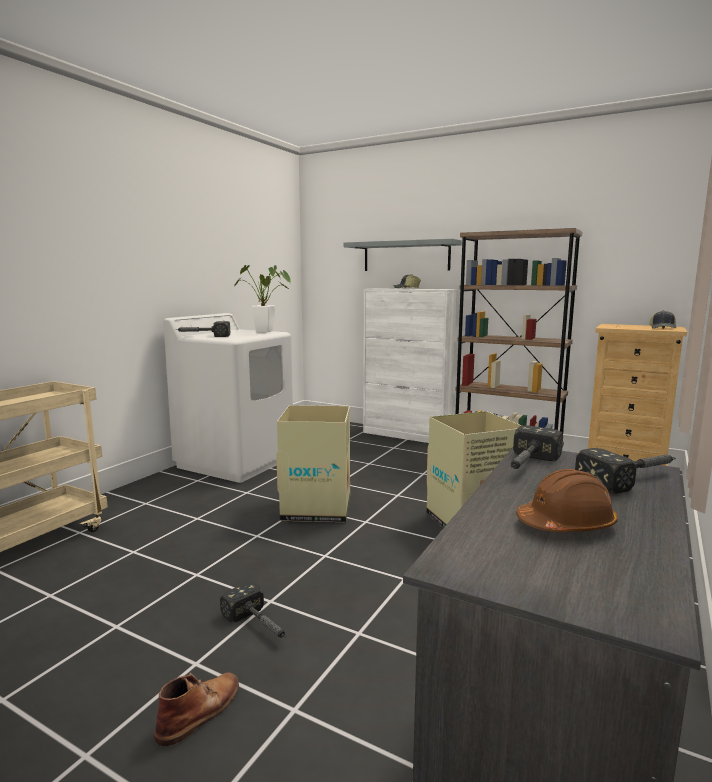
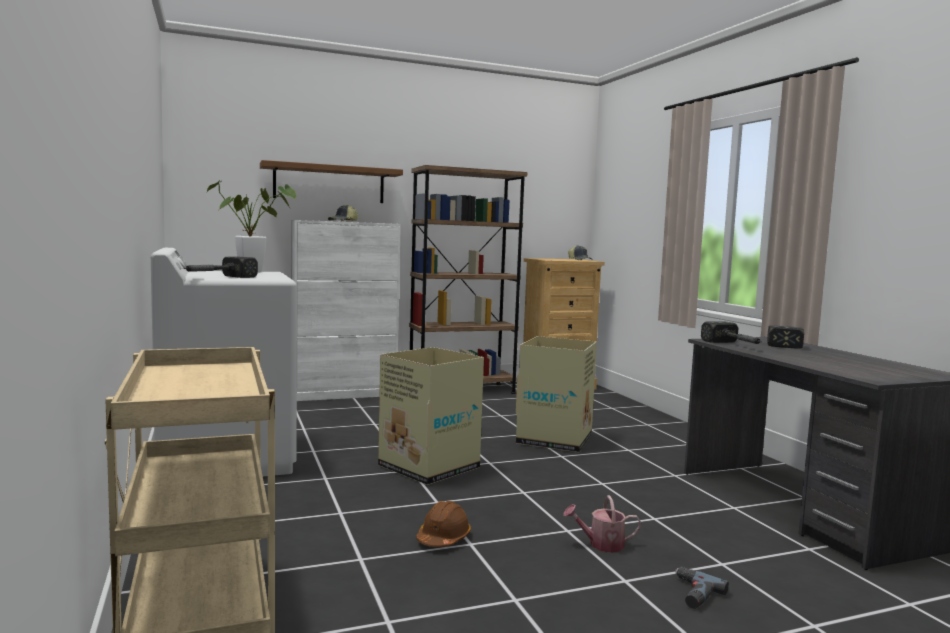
camera: 50 degrees left, 5 degrees down
brown boot [154,672,239,746] -> power drill [675,567,729,609]
hammer [220,582,287,638] -> watering can [563,495,641,553]
grey shelf [344,239,462,271] -> brown shelf [260,160,403,203]
brown hard hat [516,469,618,532] -> brown hard hat moved to [416,501,471,547]

